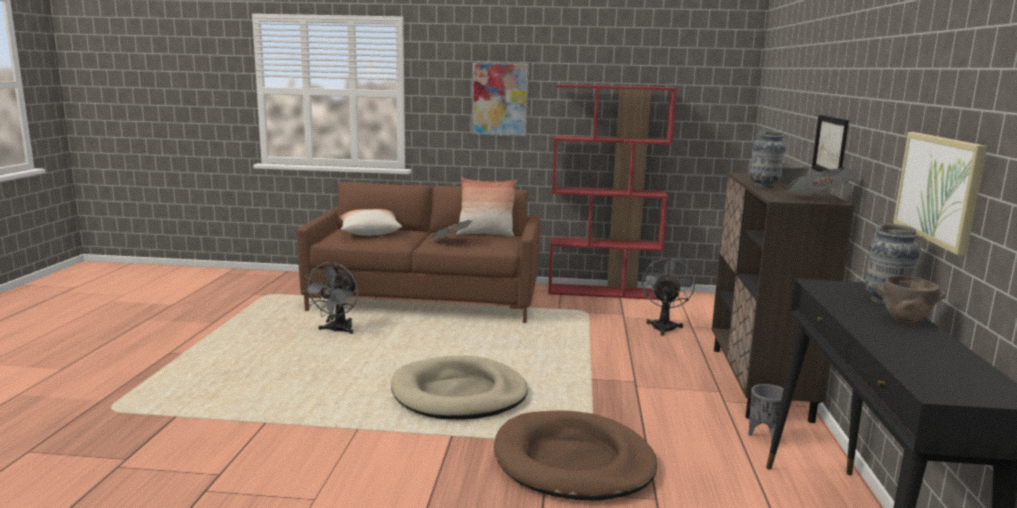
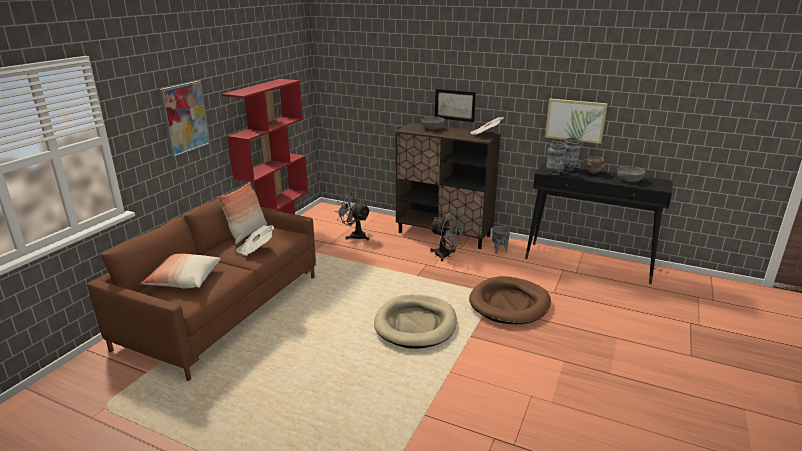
camera: 70 degrees left, 10 degrees up
grey fan [302,262,358,334] -> grey fan moved to [430,212,467,261]
vase [750,130,786,188] -> vase moved to [546,141,567,175]
none -> grey bowl [617,166,645,182]

